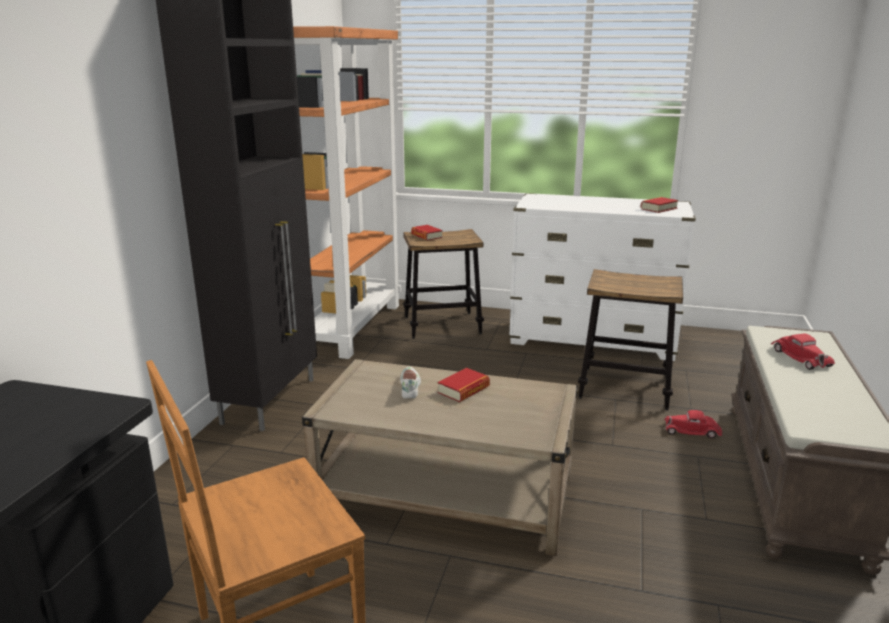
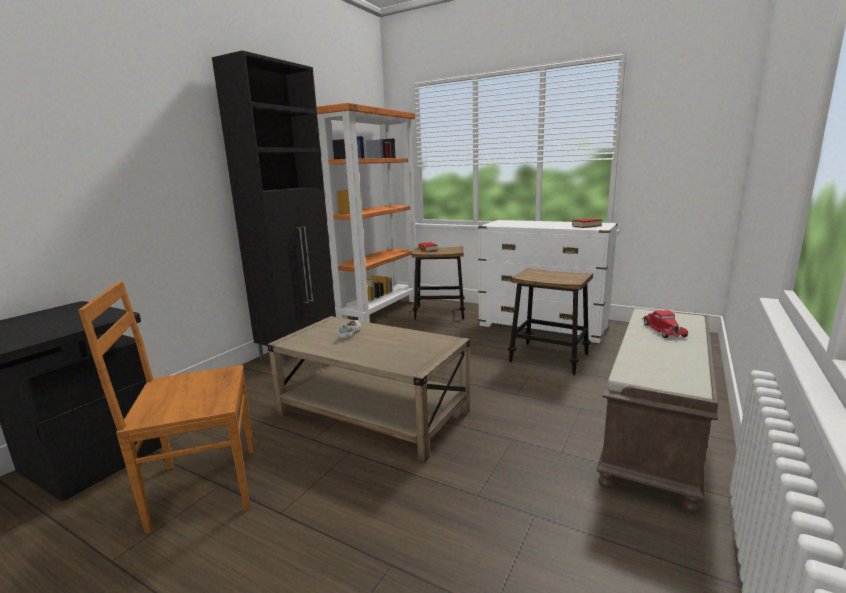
camera: 15 degrees right, 5 degrees down
book [438,368,490,402] -> none
red toy car [664,410,722,438] -> none

